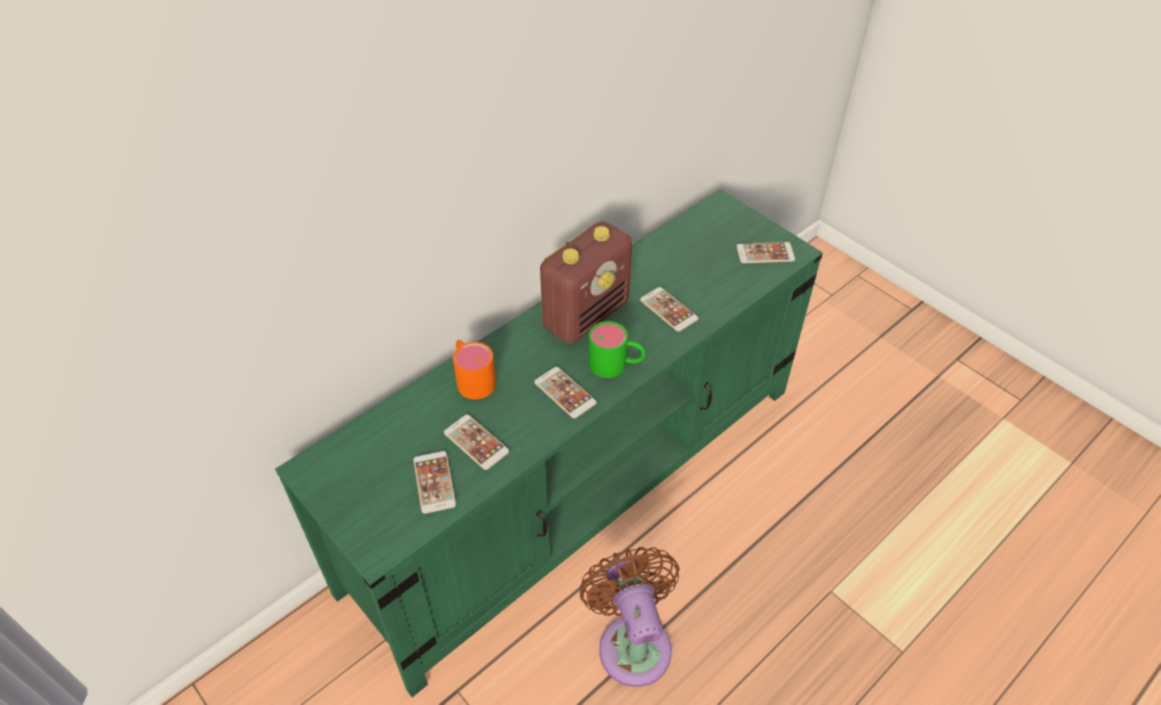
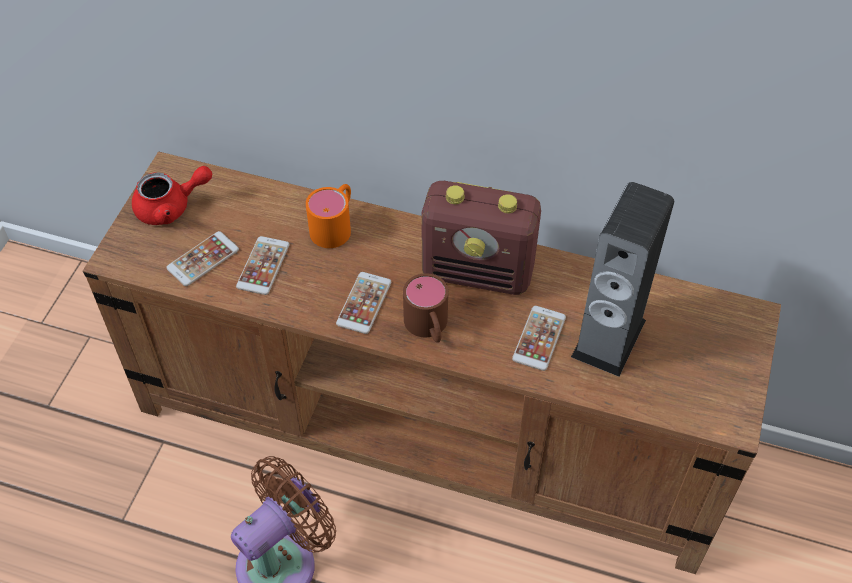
camera: 60 degrees right, 5 degrees up
green tv stand [275,189,823,697] -> brown tv stand [83,152,781,574]
green mug [589,321,646,378] -> brown mug [403,273,448,343]
phone [736,242,795,263] -> none
none -> red teapot [132,166,212,225]
none -> speaker [571,182,674,377]

